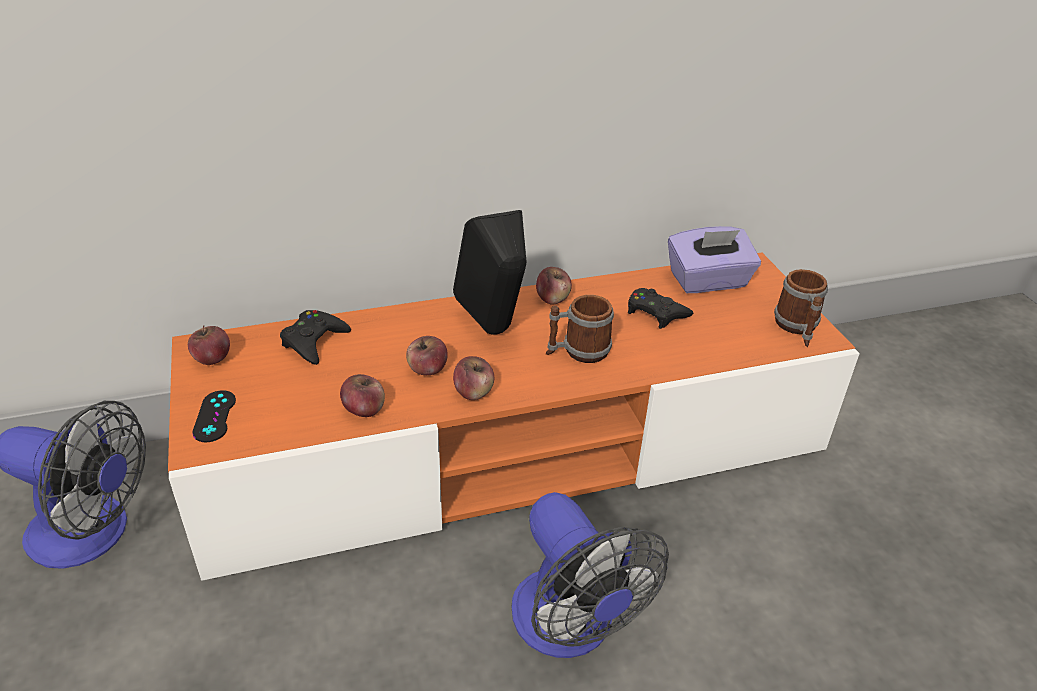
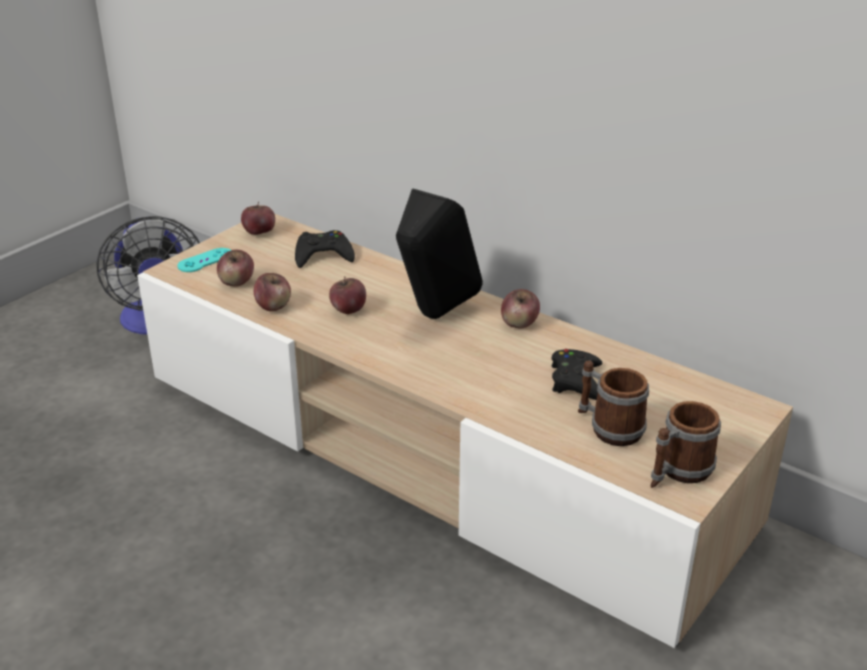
camera: 55 degrees right, 5 degrees down
orange tv stand [168,252,860,581] -> beige tv stand [137,214,793,648]
black game controller [192,390,236,442] -> turquoise game controller [177,248,231,272]
apple [453,356,494,400] -> apple moved to [217,250,254,287]
fan [512,492,669,658] -> none
mug [546,295,614,363] -> mug moved to [578,360,649,446]
purple tissue box [668,226,761,293] -> none

